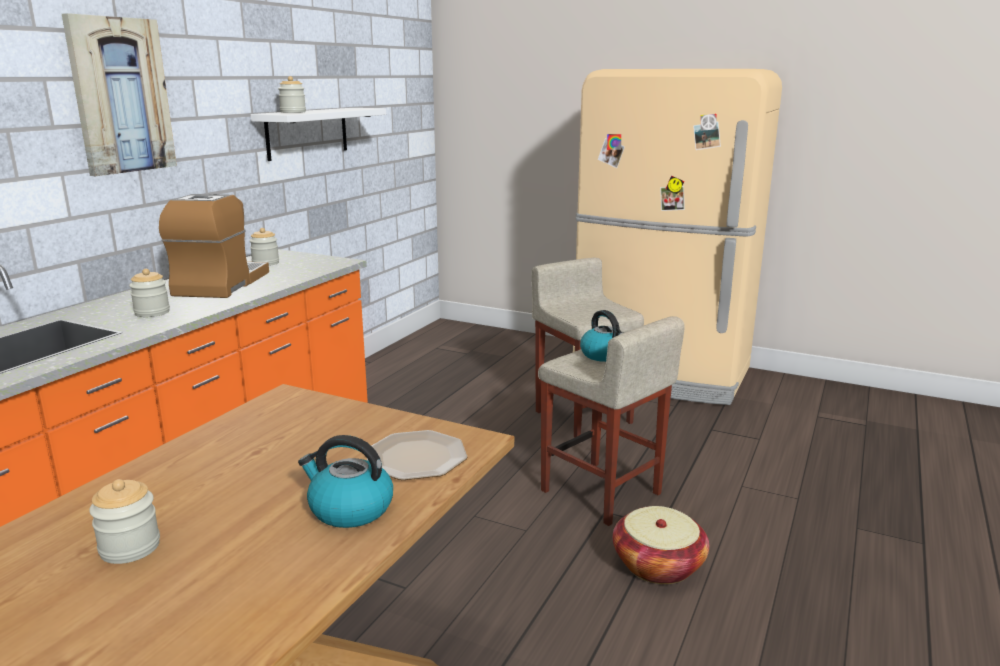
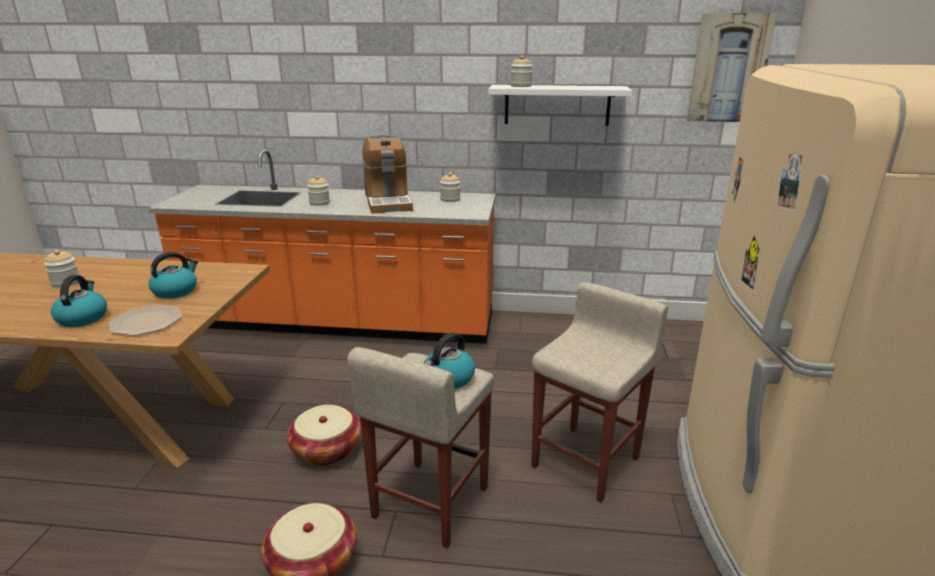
camera: 70 degrees right, 5 degrees up
picture [62,13,177,176] -> picture moved to [687,13,777,122]
coffee machine [159,194,269,298] -> coffee machine turned 90 degrees clockwise [363,135,413,214]
none -> kettle [149,252,198,299]
none -> basket [287,405,362,466]

